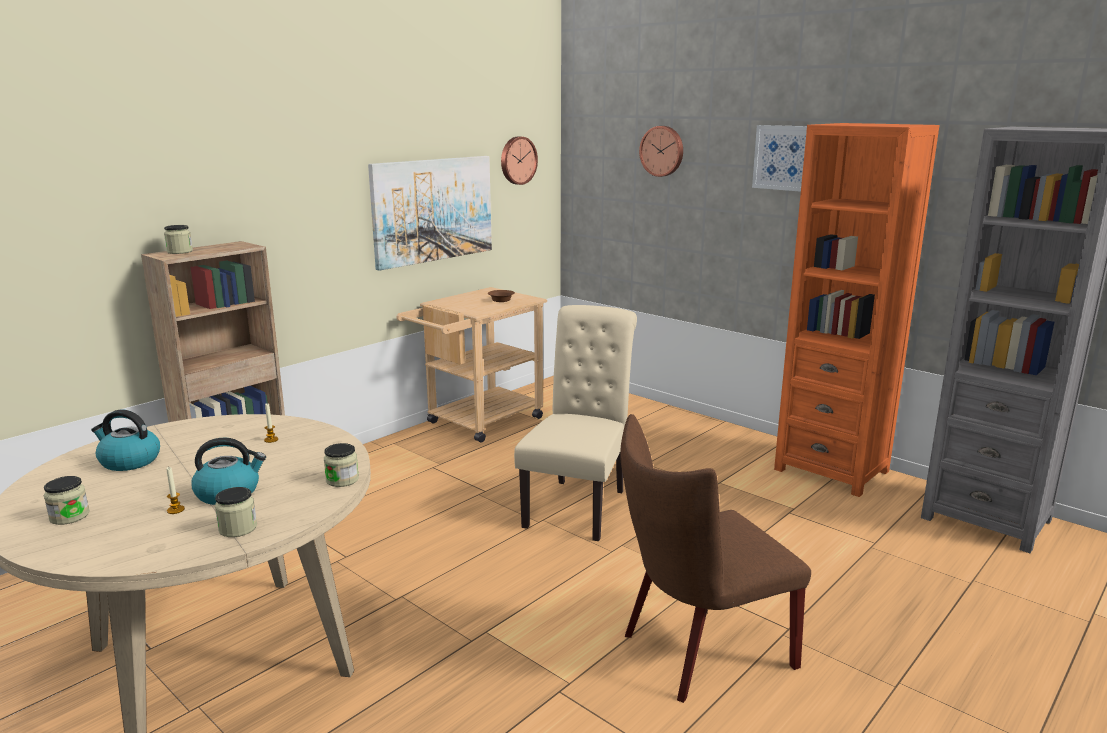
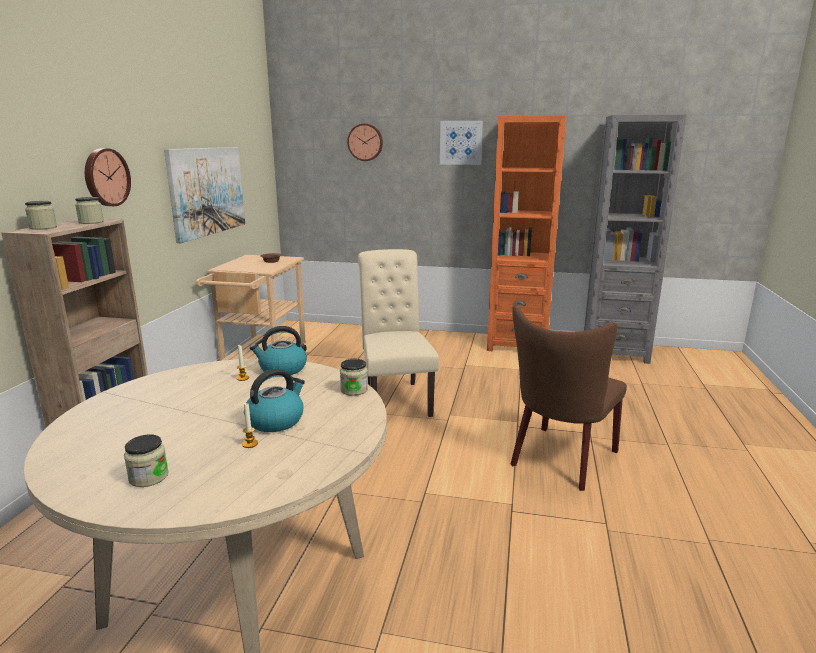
camera: 30 degrees left, 0 degrees up
kettle [91,410,160,471] -> kettle moved to [250,326,307,375]
jar [215,487,257,537] -> jar moved to [75,197,104,224]
wall clock [501,137,538,185] -> wall clock moved to [85,148,131,206]

